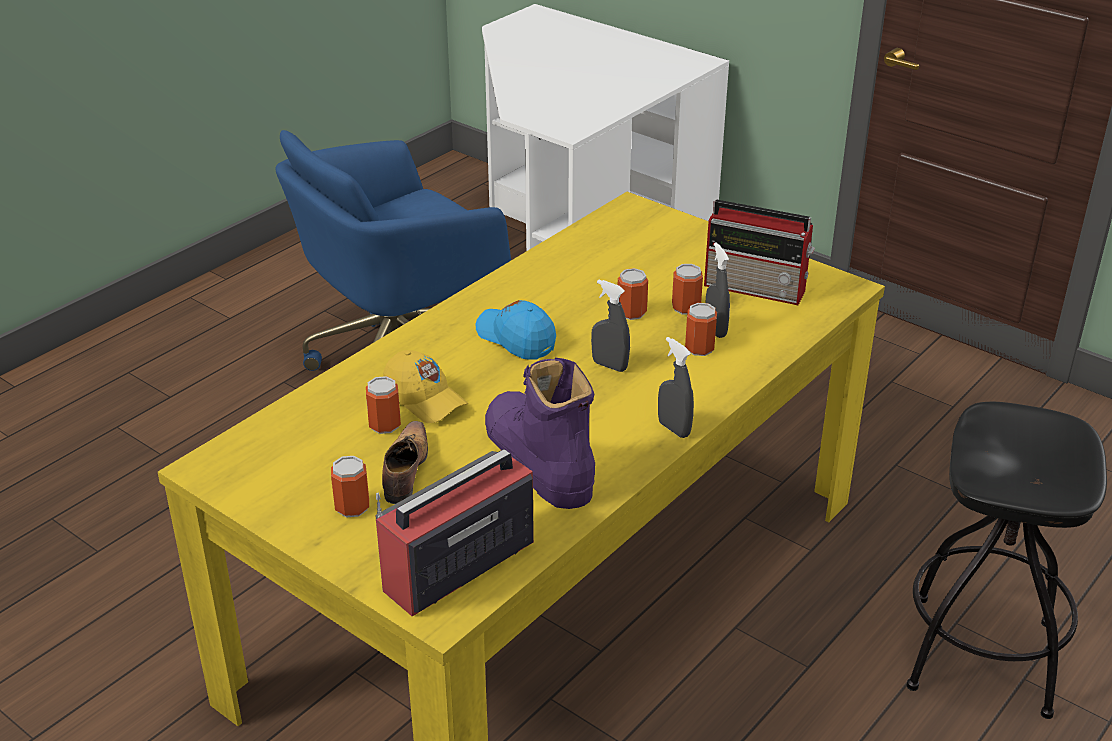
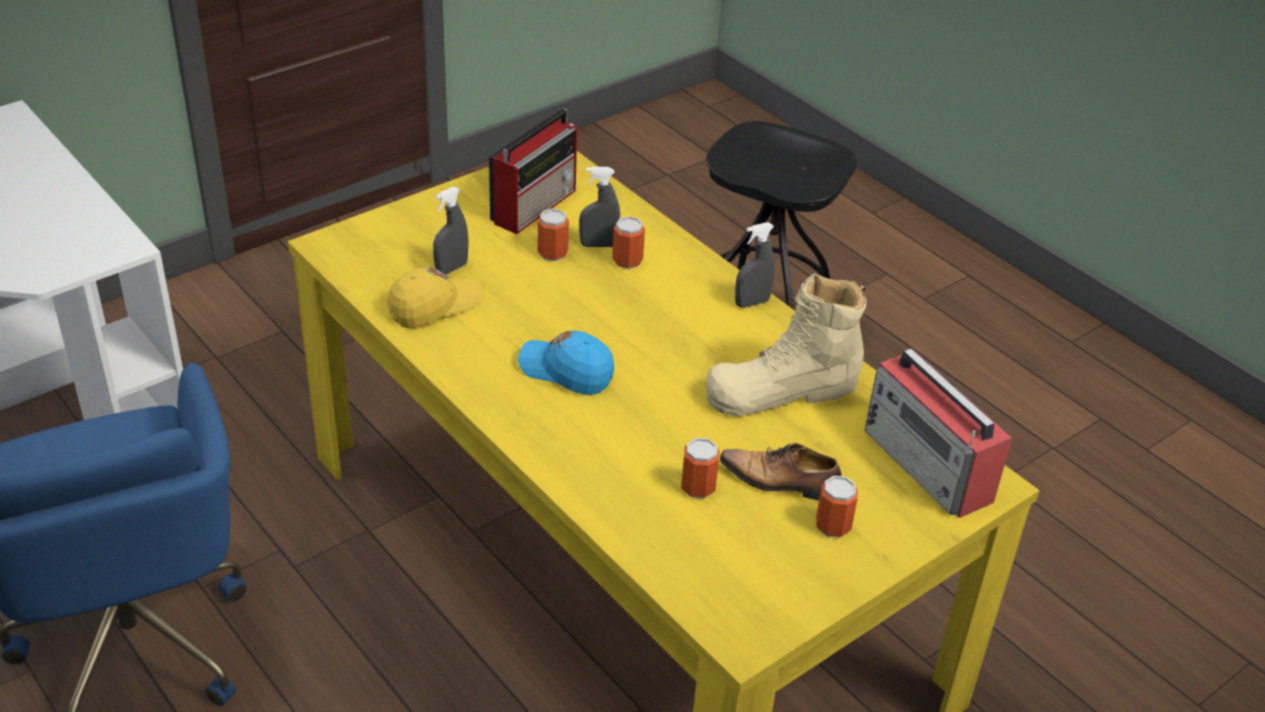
camera: 80 degrees left, 5 degrees up
yellow cap [383,350,468,423] -> yellow cap moved to [388,267,480,328]
blue cap [476,300,556,360] -> blue cap turned 60 degrees clockwise [518,330,615,395]
purple boot [485,357,595,509] -> beige boot [706,273,866,416]
grey spray bottle [591,279,630,372] -> grey spray bottle moved to [433,187,468,275]
can [618,268,648,320] -> none

